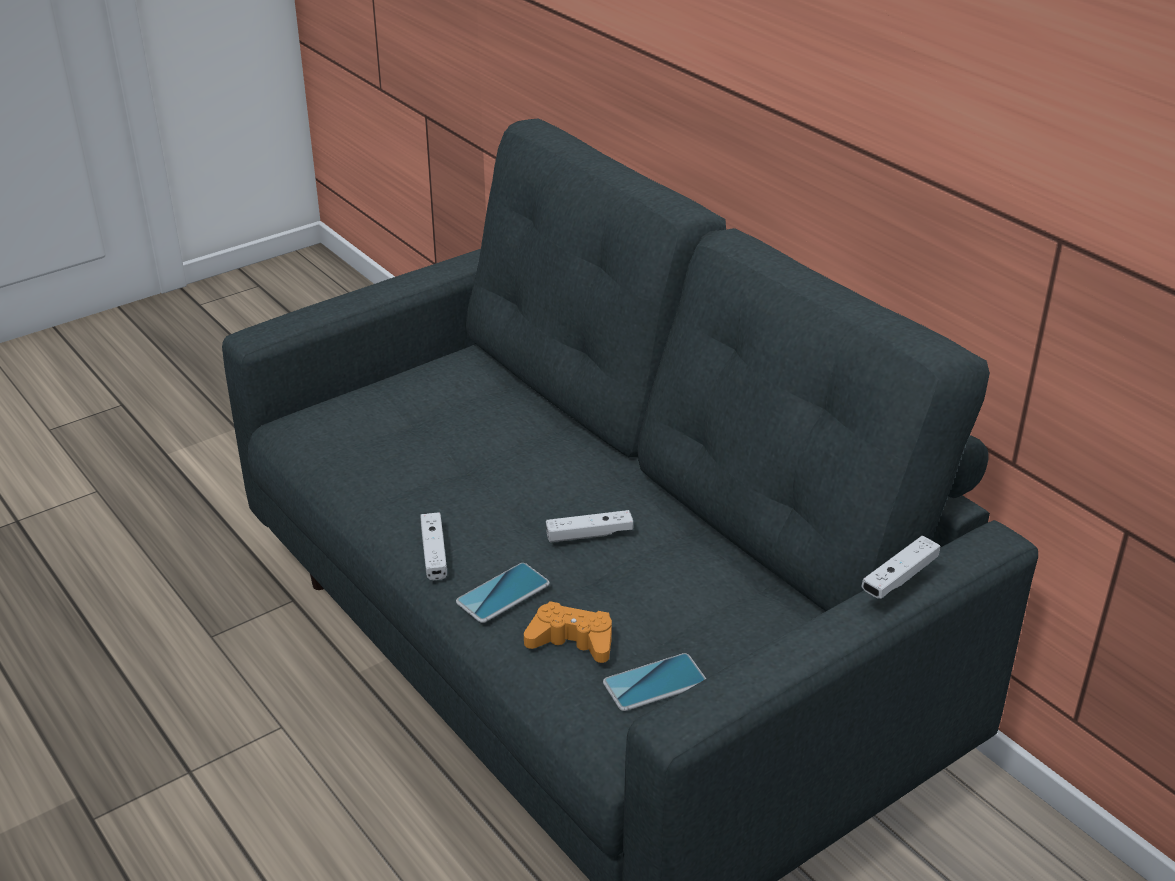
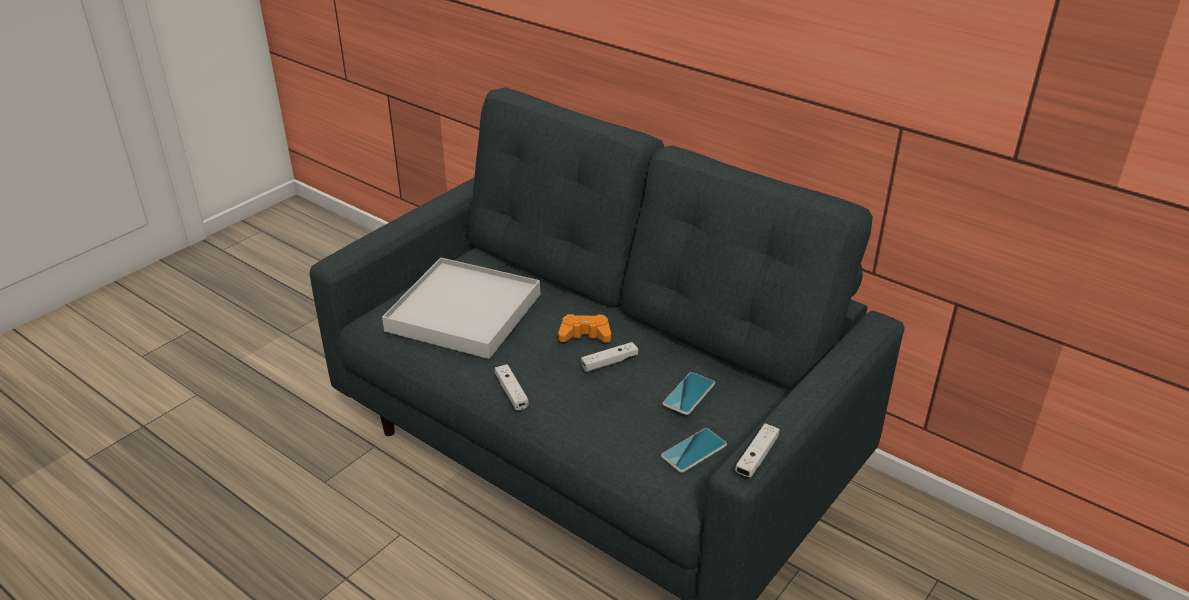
camera: 15 degrees left, 0 degrees up
phone [456,563,550,623] -> phone moved to [663,372,715,415]
orange game controller [524,601,612,663] -> orange game controller moved to [558,314,611,342]
white game controller [861,536,940,599] -> white game controller moved to [735,424,780,477]
none -> white tray [382,258,540,359]

